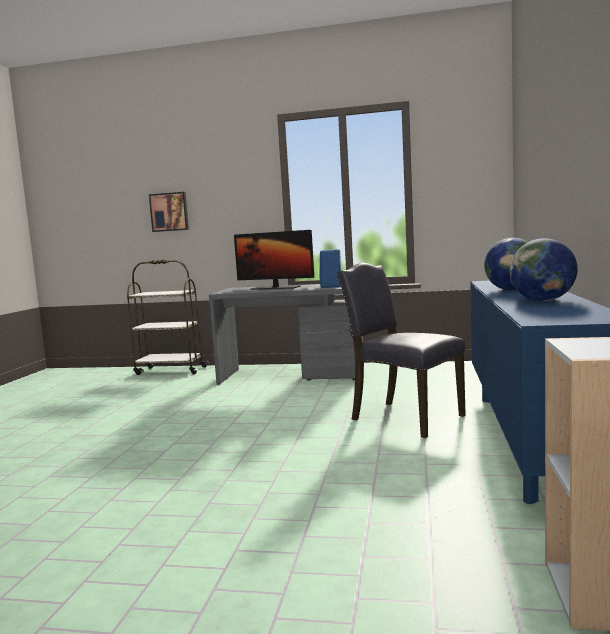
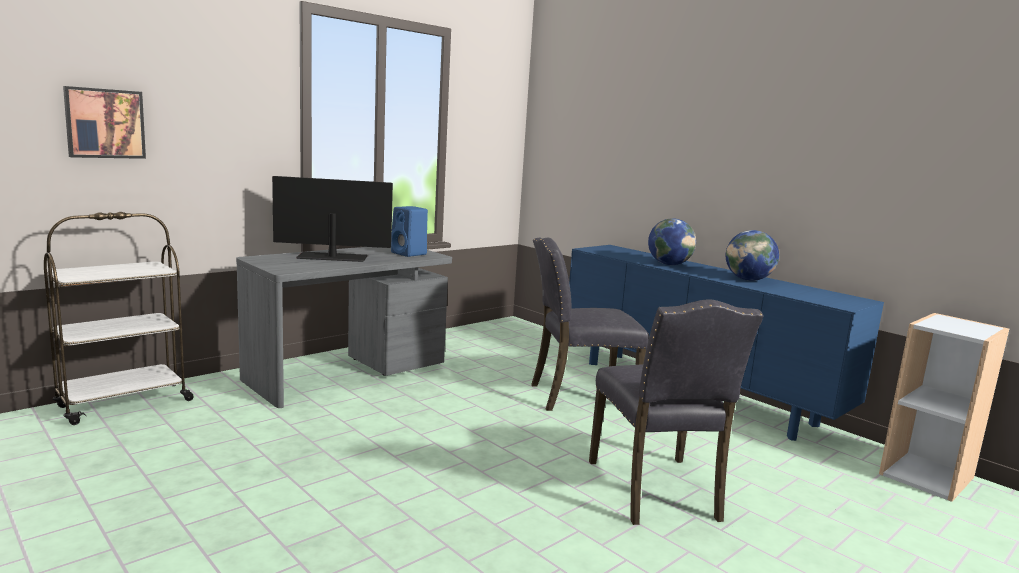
camera: 55 degrees left, 5 degrees up
monitor [234,230,314,290] -> monitor turned 150 degrees counterclockwise [272,176,393,262]
none -> grey chair [589,299,763,525]

